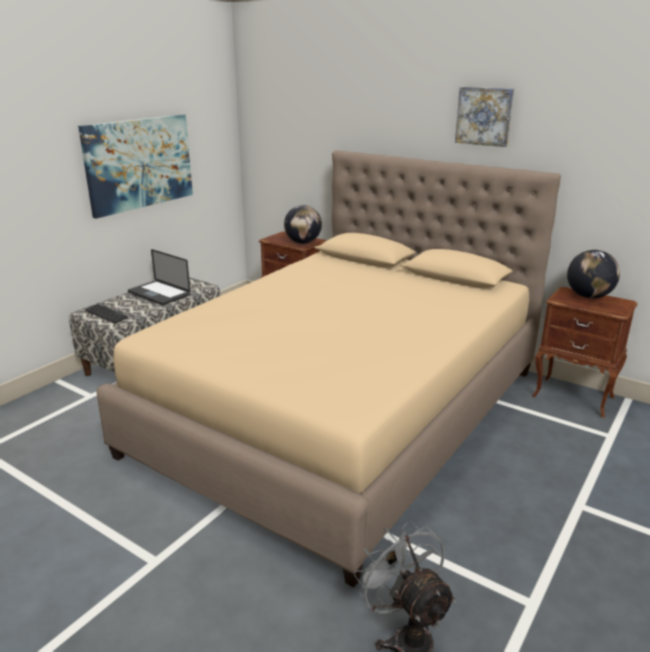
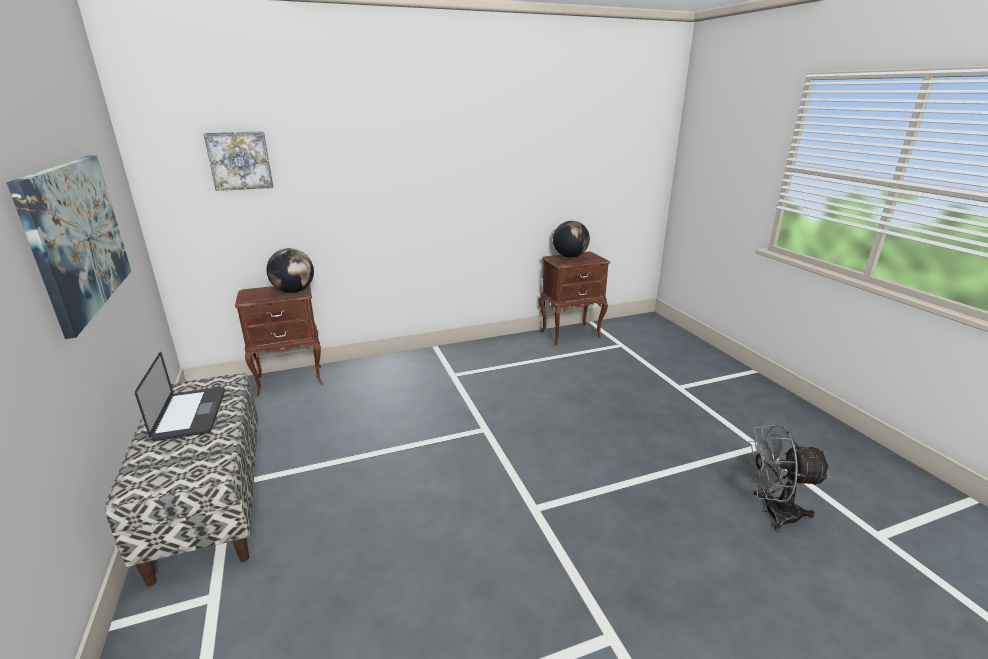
camera: 55 degrees left, 0 degrees up
keyboard [85,304,128,324] -> none
beige bed [96,150,561,587] -> none
laptop [128,249,190,305] -> laptop turned 90 degrees counterclockwise [135,352,225,441]
picture [455,87,514,147] -> picture moved to [203,131,273,191]

